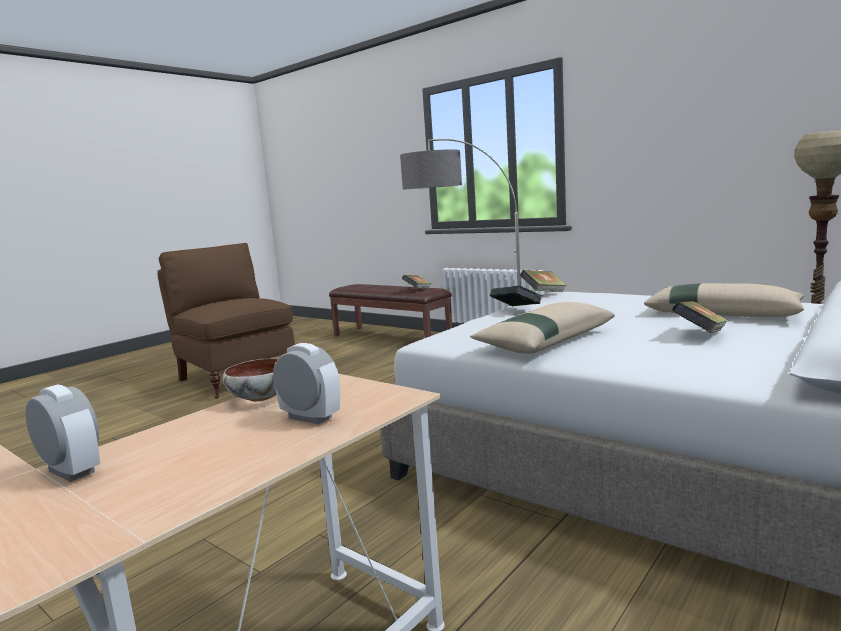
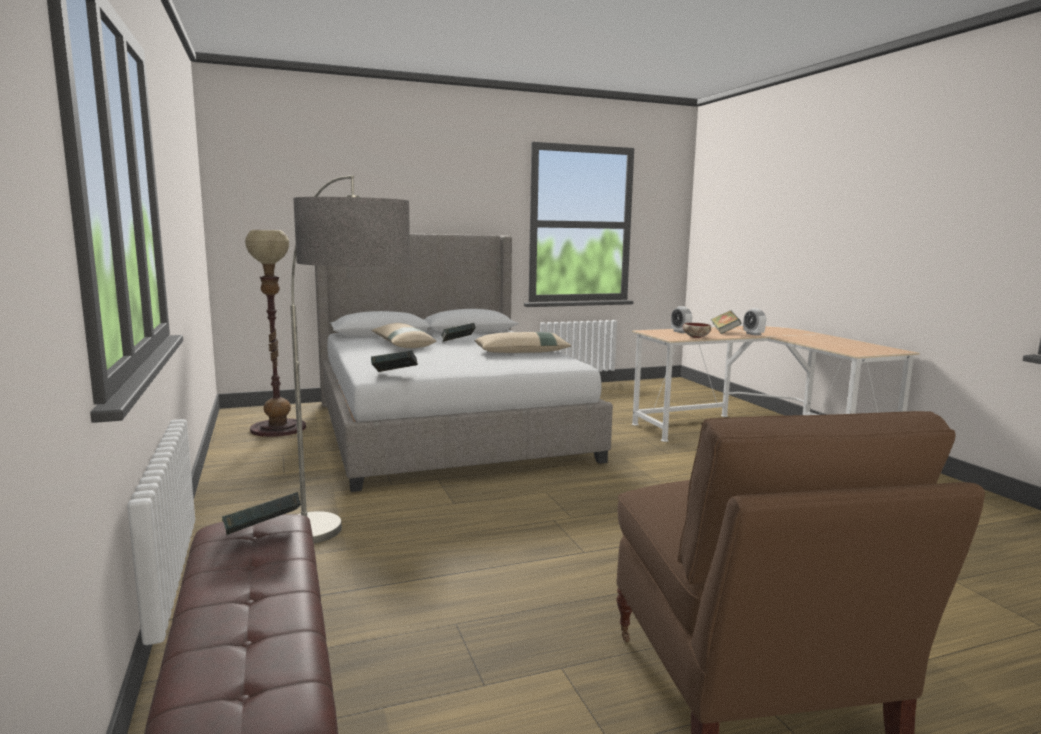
camera: 150 degrees left, 0 degrees up
book [490,285,542,307] -> book moved to [711,310,742,334]

